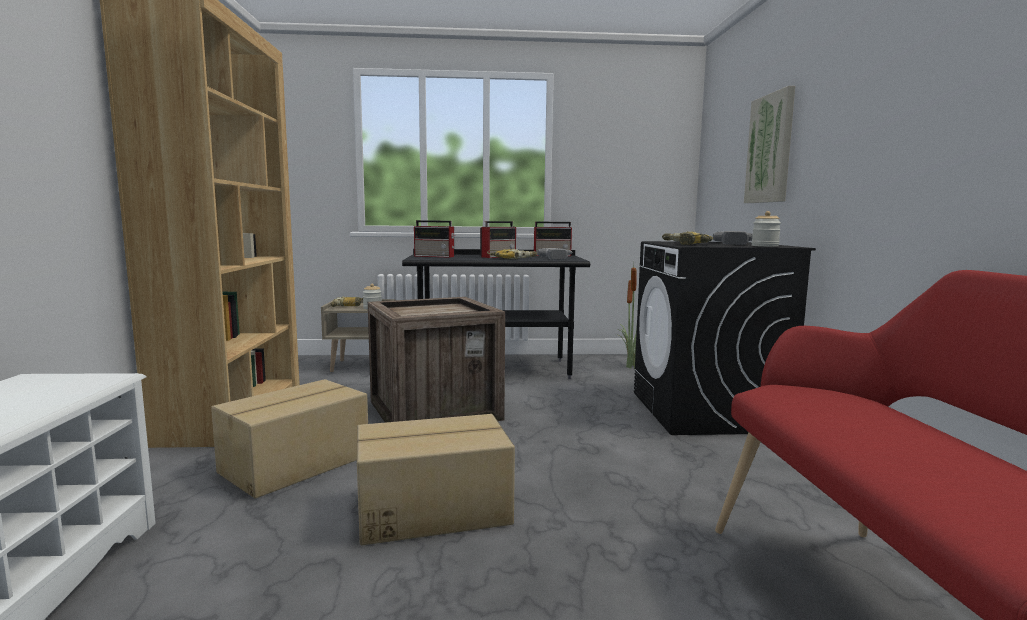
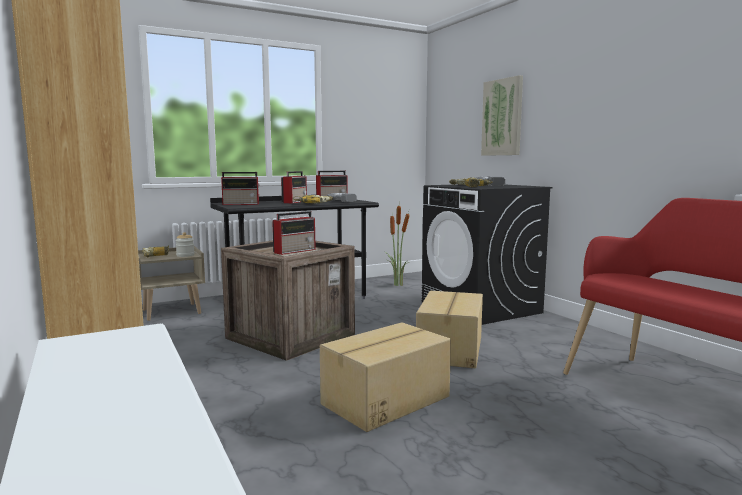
camera: 25 degrees left, 0 degrees up
cardboard box [211,379,368,498] -> cardboard box moved to [416,291,483,368]
jar [752,211,781,247] -> none
none -> radio [272,211,316,255]

